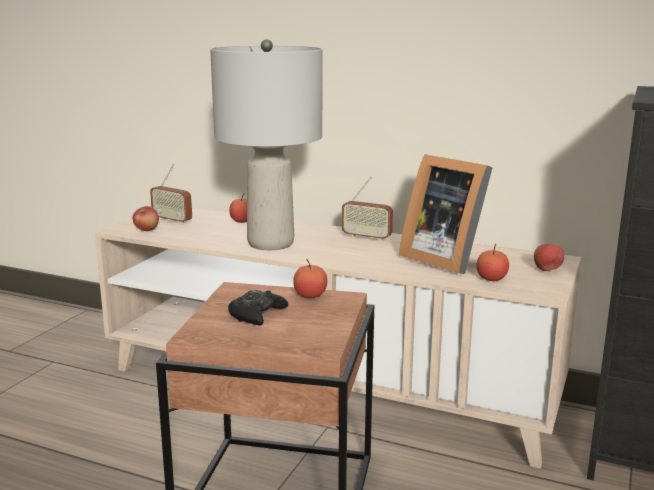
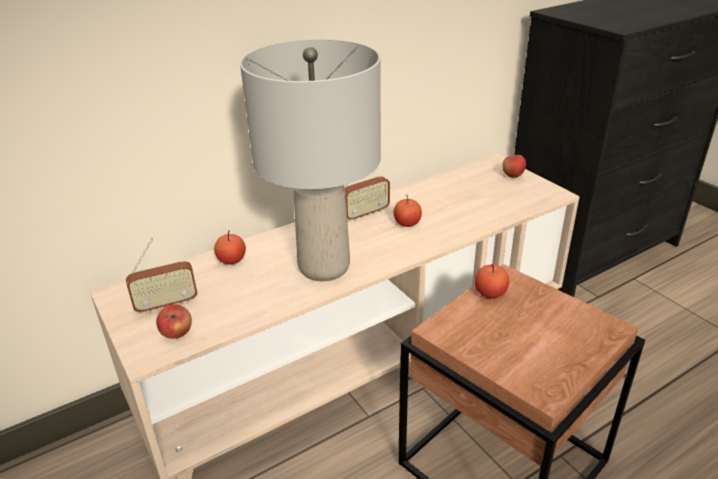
camera: 55 degrees left, 15 degrees up
black game controller [228,290,288,326] -> none
picture frame [399,154,493,274] -> none
apple [476,244,509,281] -> apple moved to [394,195,422,227]

